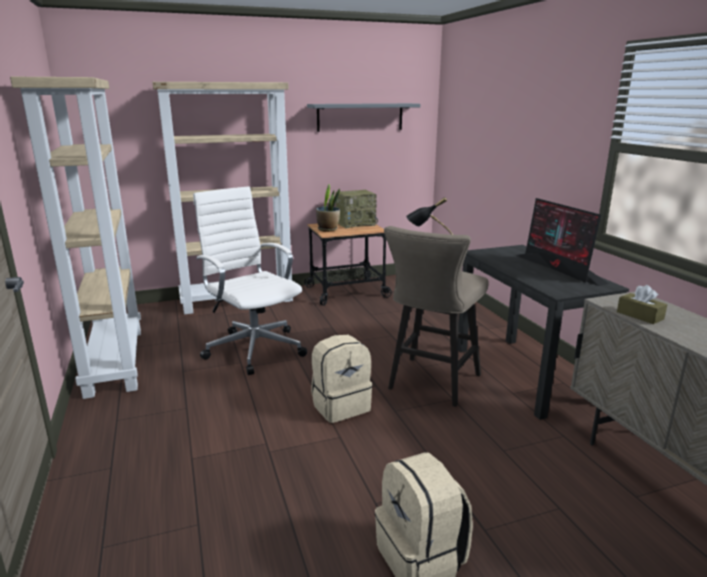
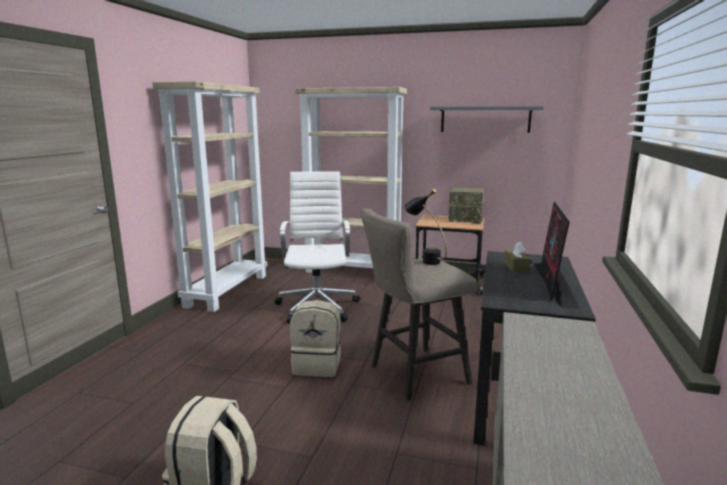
camera: 35 degrees right, 5 degrees down
potted plant [316,184,340,232] -> none
brown tissue box [617,285,667,324] -> brown tissue box moved to [504,242,531,272]

